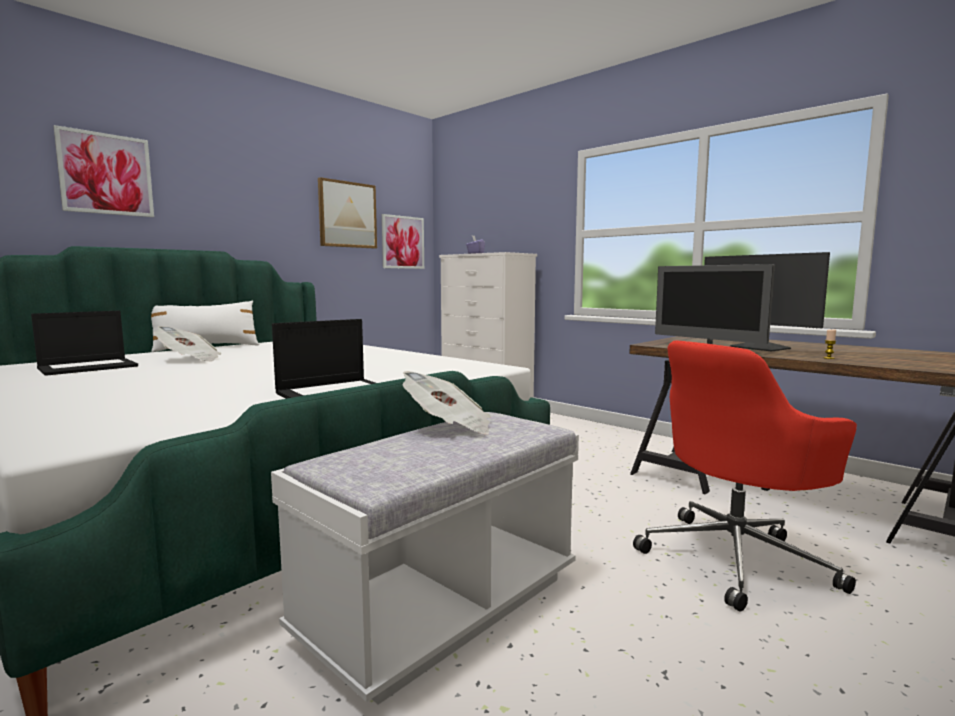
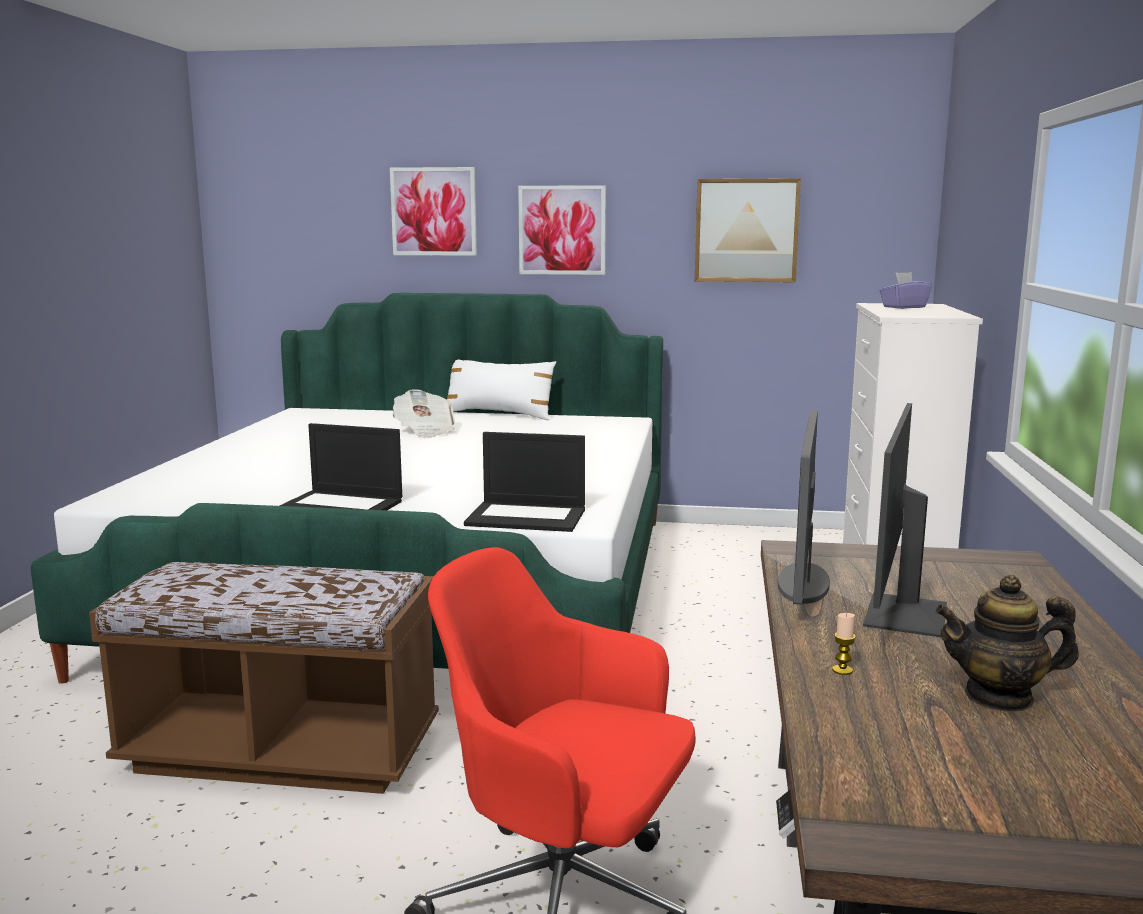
camera: 55 degrees right, 5 degrees up
laptop [31,311,138,376] -> laptop moved to [464,432,585,532]
white bench [271,412,579,705] -> brown bench [89,562,439,794]
picture [382,214,424,269] -> picture moved to [518,185,606,275]
newspaper [402,371,491,435] -> none
none -> teapot [935,575,1079,712]

